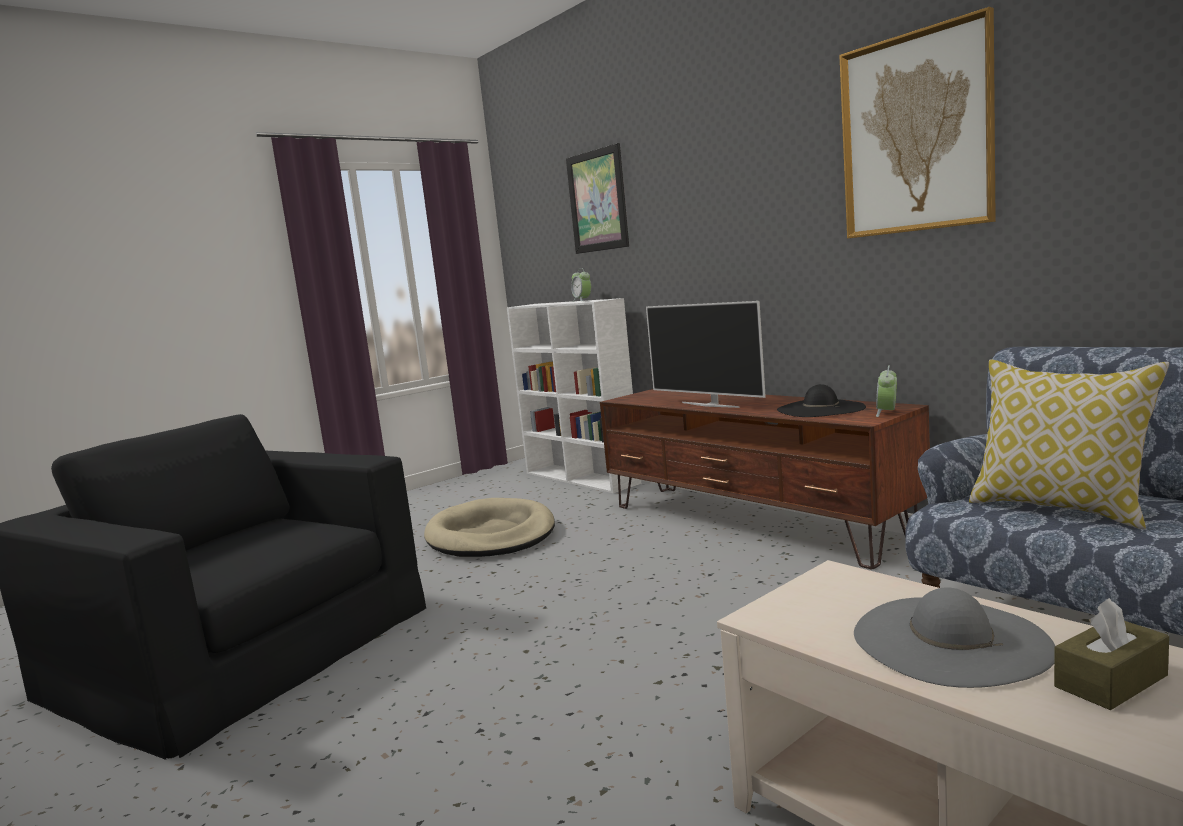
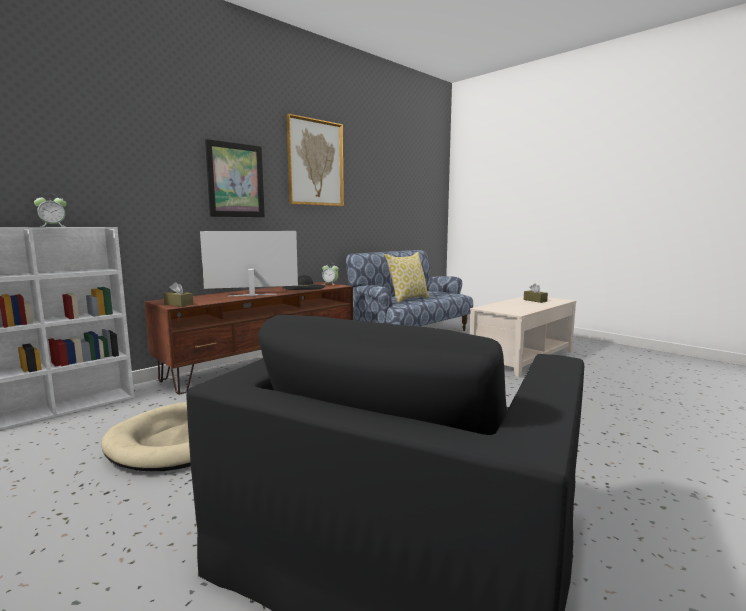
camera: 95 degrees left, 0 degrees up
picture [566,143,629,254] -> picture moved to [205,139,265,217]
television [646,301,766,408] -> television turned 150 degrees counterclockwise [200,231,298,296]
grey hat [854,587,1055,688] -> none
none -> brown tissue box [163,282,193,307]

